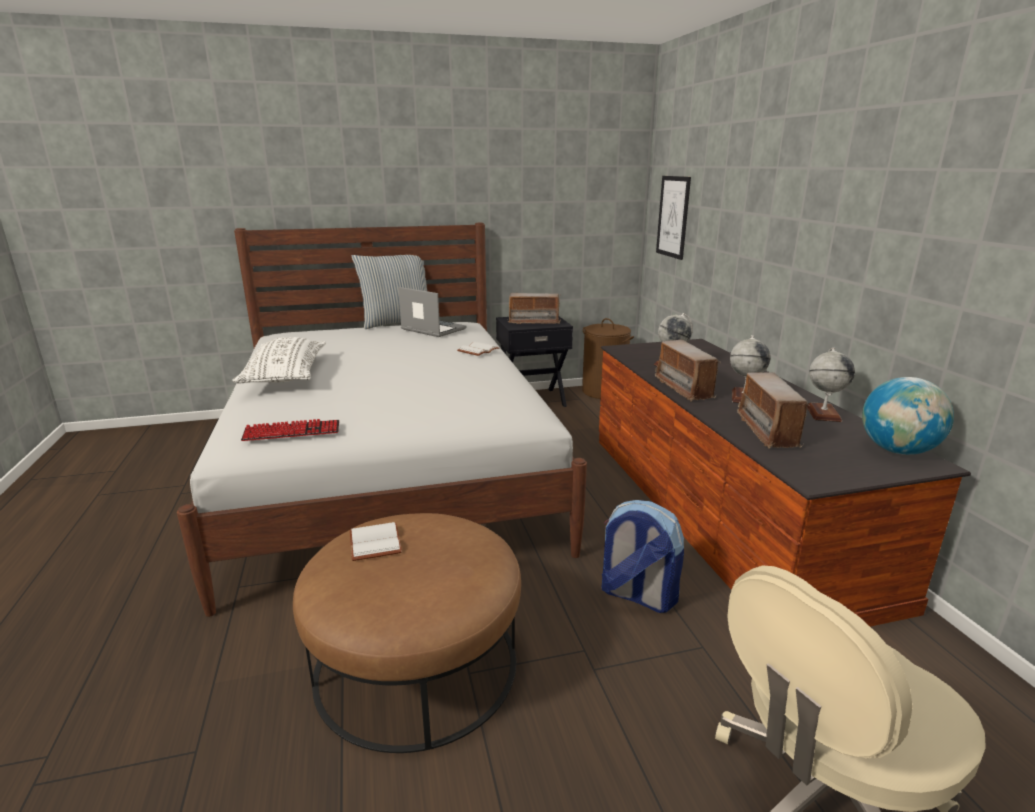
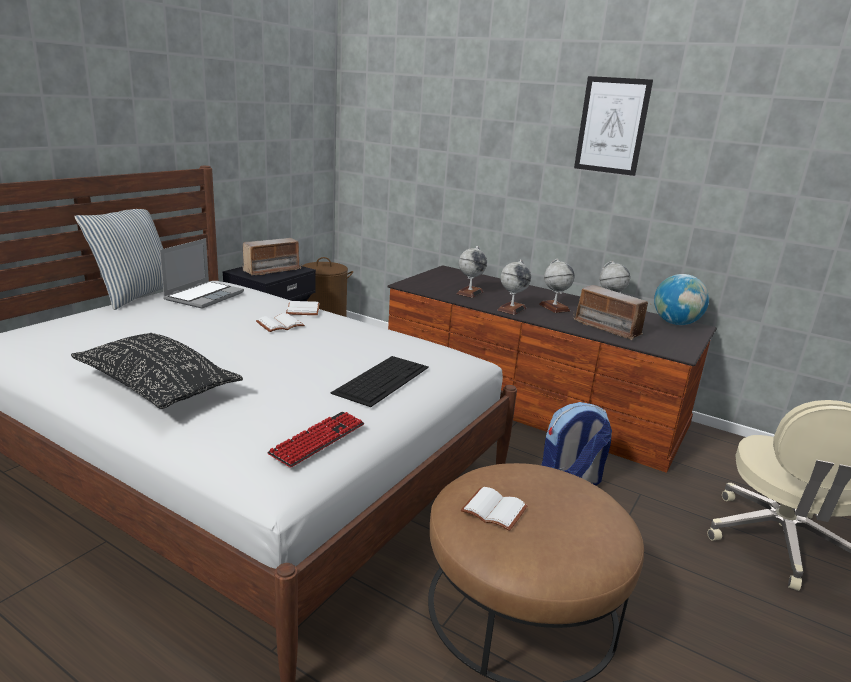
camera: 45 degrees left, 0 degrees up
white pillow [232,337,326,383] -> black pillow [71,333,243,409]
laptop [398,287,466,337] -> laptop turned 120 degrees clockwise [159,238,244,309]
radio [655,340,719,402] -> globe [497,260,531,315]
picture [656,176,691,260] -> picture moved to [574,76,653,176]
none -> white book [256,313,305,332]
none -> keyboard [330,356,429,407]

